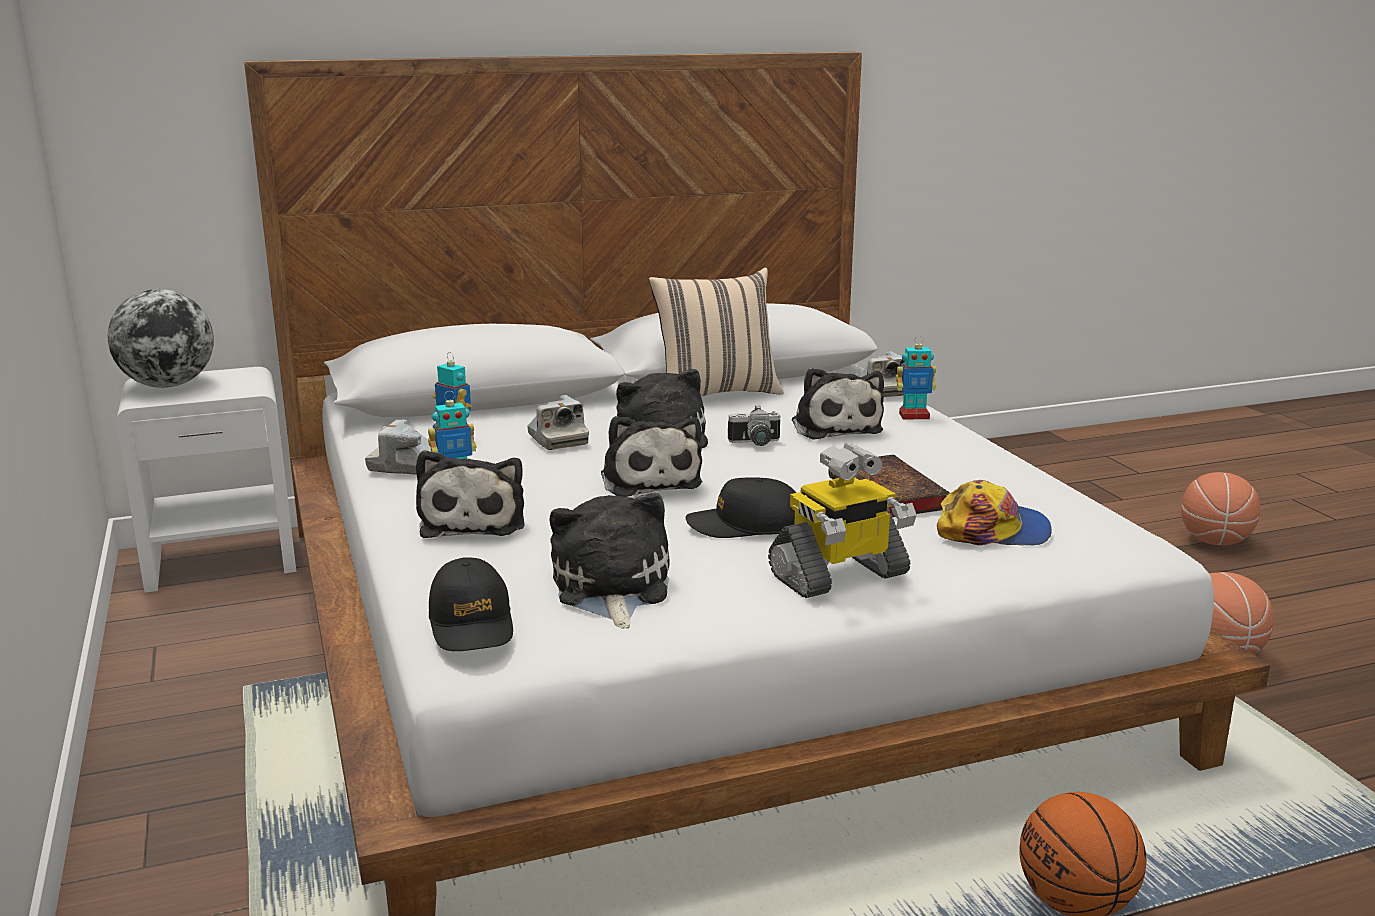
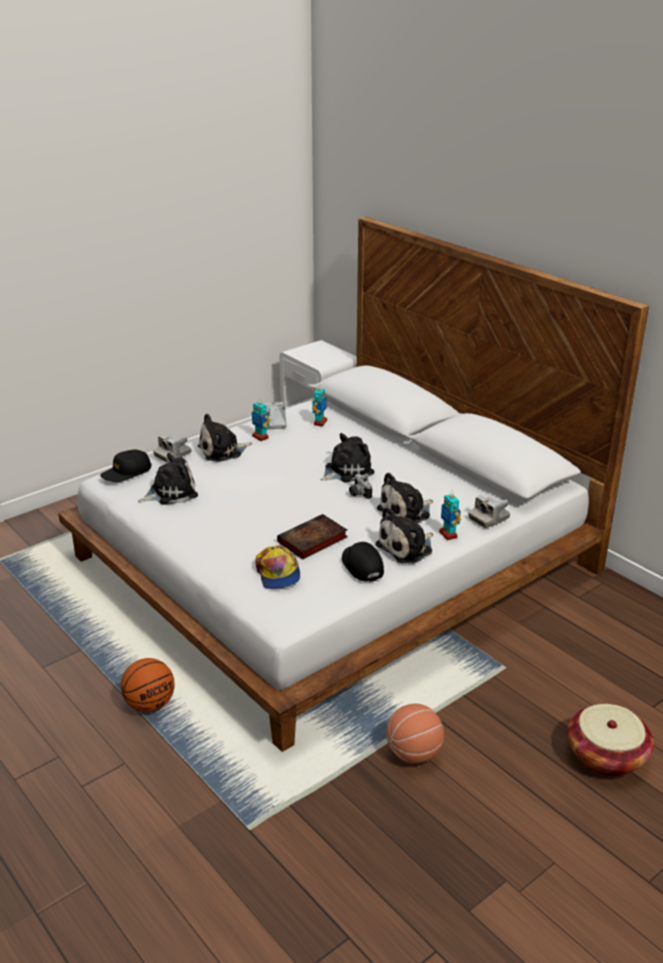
camera: 70 degrees right, 10 degrees up
globe [108,289,214,388] -> none
camera [528,395,589,450] -> camera moved to [153,435,191,463]
plush toy [601,416,703,497] -> plush toy moved to [375,507,433,564]
beige pillow [649,268,784,396] -> none
black cap [686,477,796,538] -> black cap moved to [342,542,384,582]
toy robot [768,443,917,598] -> none
basketball [1181,472,1260,546] -> basket [567,704,654,777]

